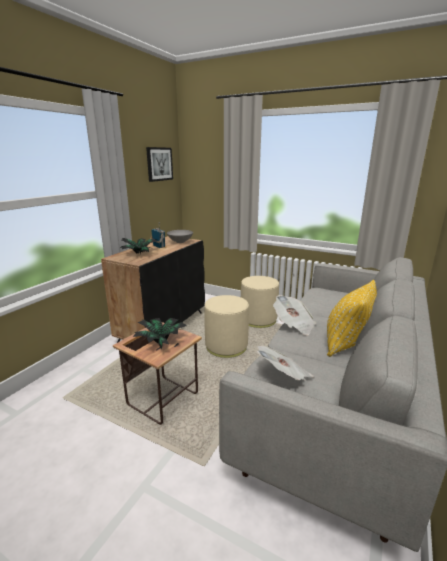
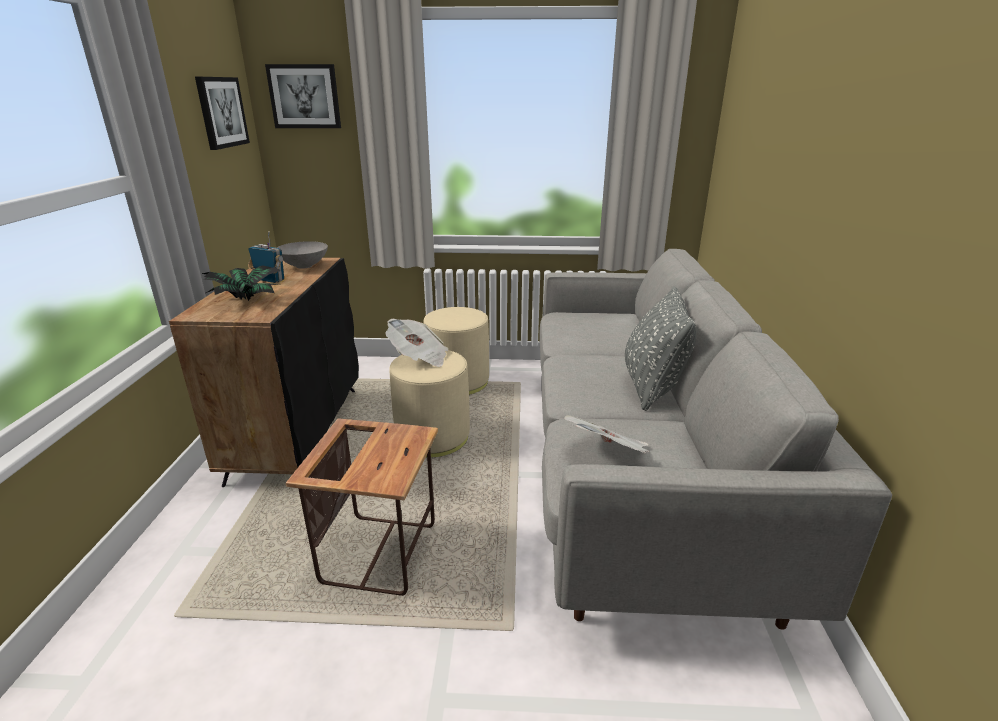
camera: 25 degrees left, 5 degrees up
potted plant [133,318,186,350] -> none
newspaper [273,295,316,335] -> newspaper moved to [386,319,448,367]
yellow pillow [327,280,377,357] -> grey pillow [625,287,696,411]
none -> picture [265,64,341,128]

